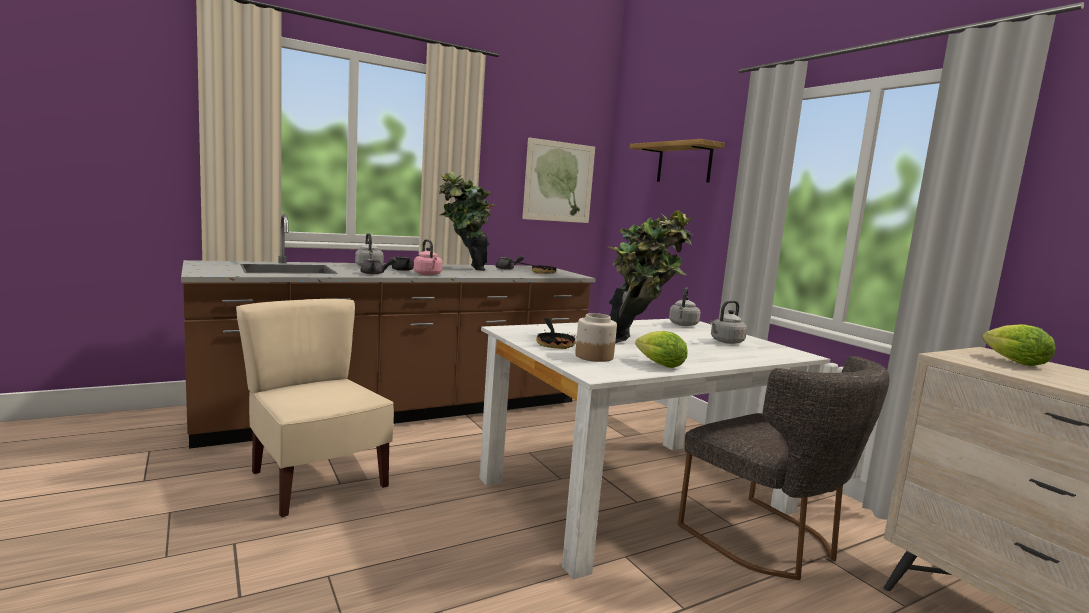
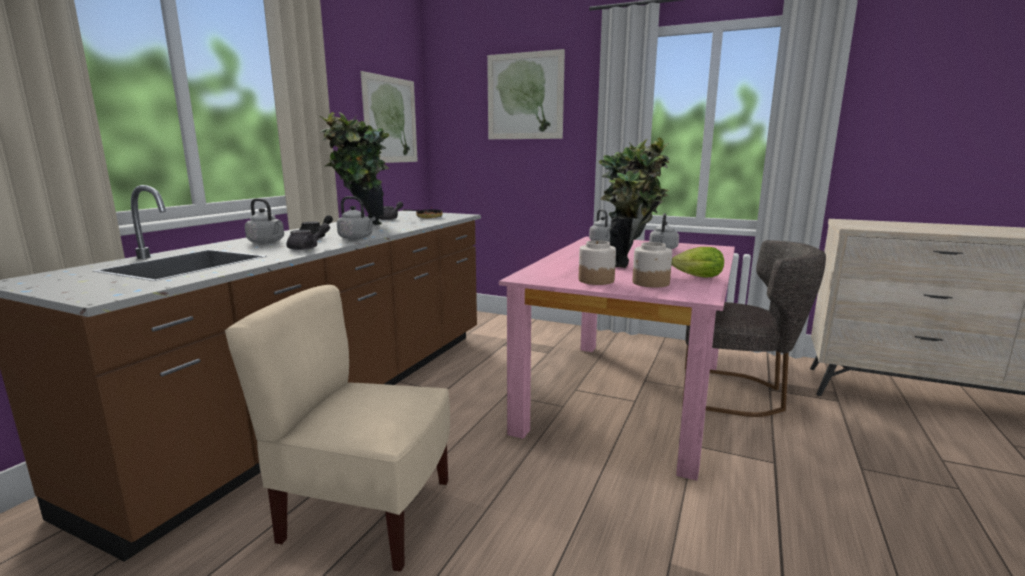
camera: 35 degrees left, 5 degrees up
pink kettle [414,239,443,276] -> grey kettle [337,196,376,239]
white dining table [479,319,830,579] -> pink dining table [499,236,735,481]
frying pan [536,318,576,349] -> jar [579,240,616,285]
shelf [630,139,725,182] -> picture [487,49,565,139]
lettuce [983,324,1055,366] -> none

